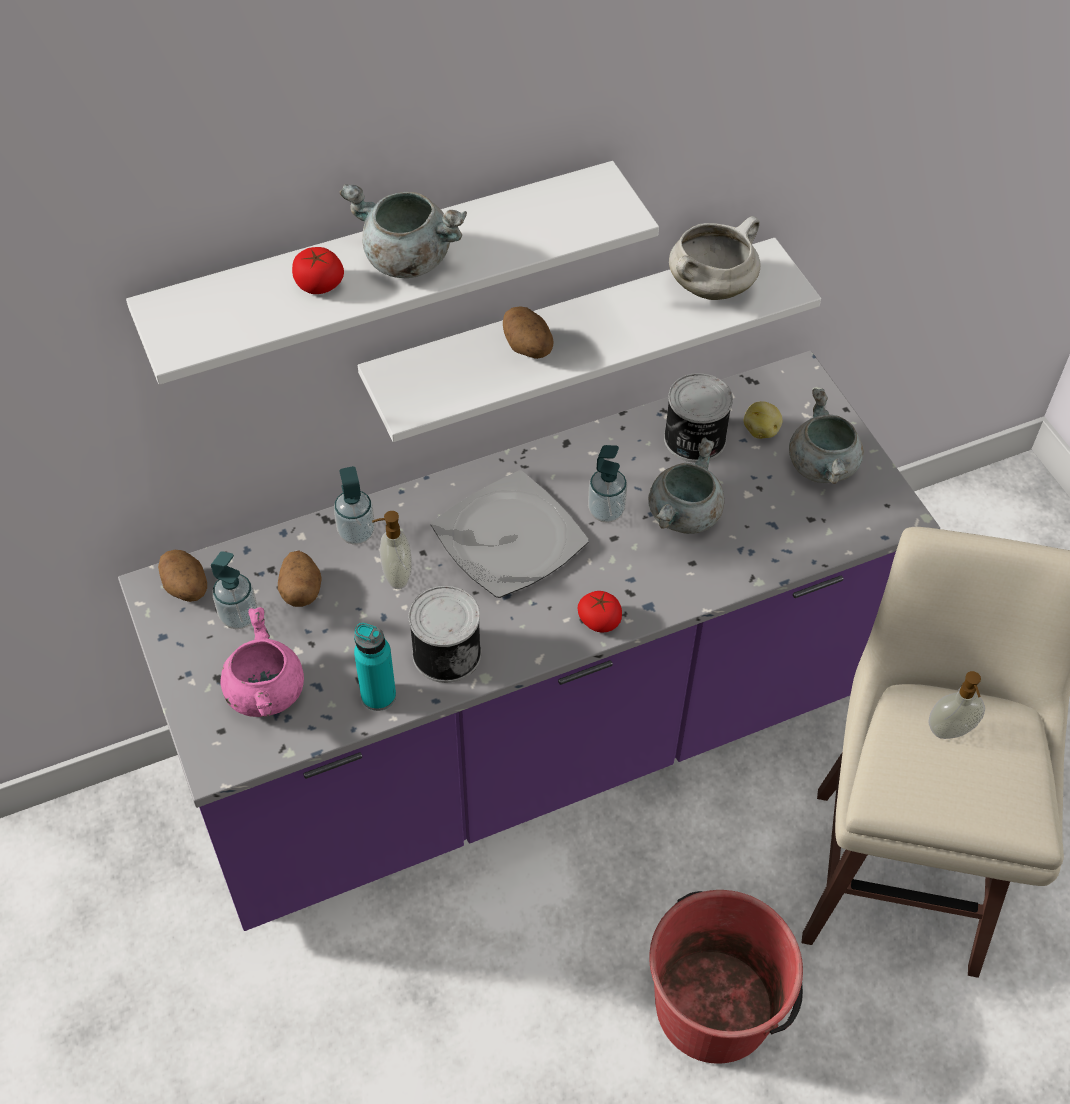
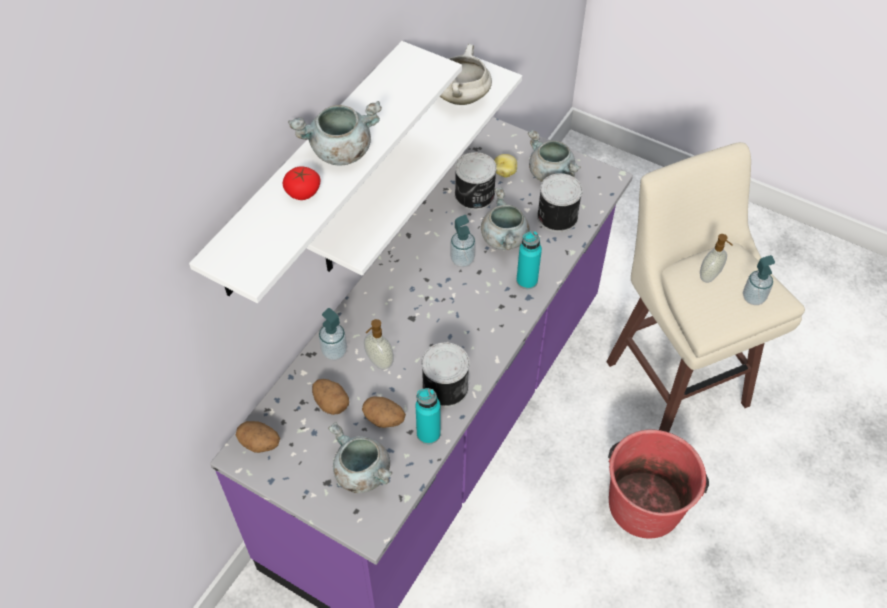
camera: 35 degrees left, 0 degrees up
soap dispenser [211,551,257,629] -> soap dispenser moved to [743,255,775,305]
pink cooking pot [221,607,304,717] -> grey cooking pot [328,422,392,493]
plate [431,470,589,598] -> none
potato [503,306,554,359] -> potato moved to [362,397,406,428]
tomato [578,591,622,633] -> none
none -> turquoise bottle [516,231,542,289]
none -> can [537,173,583,232]

